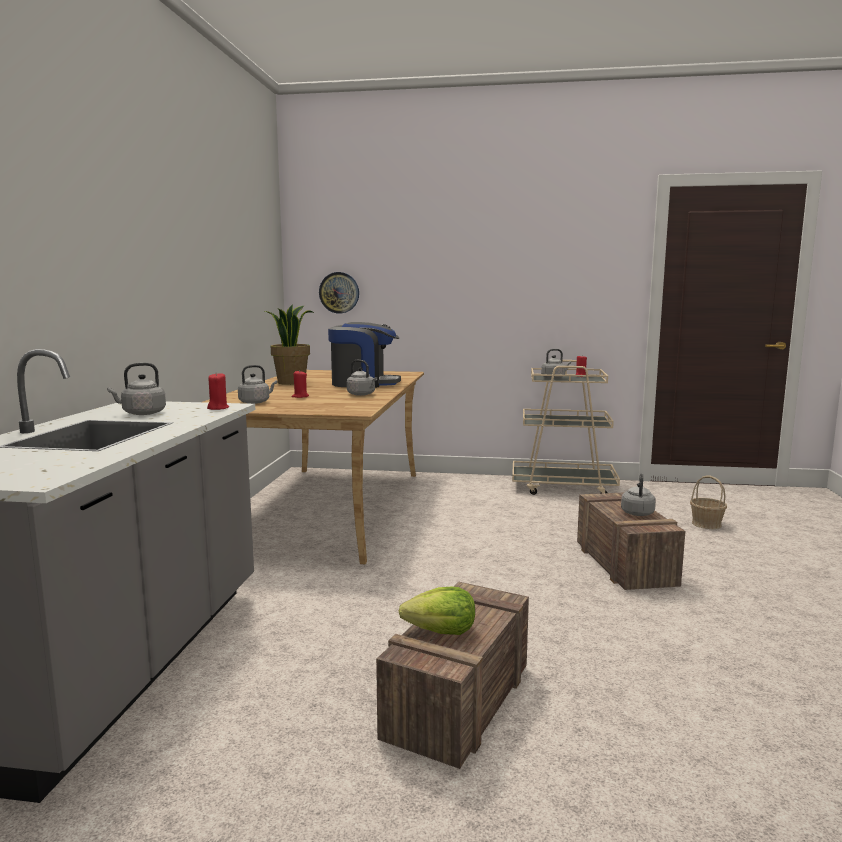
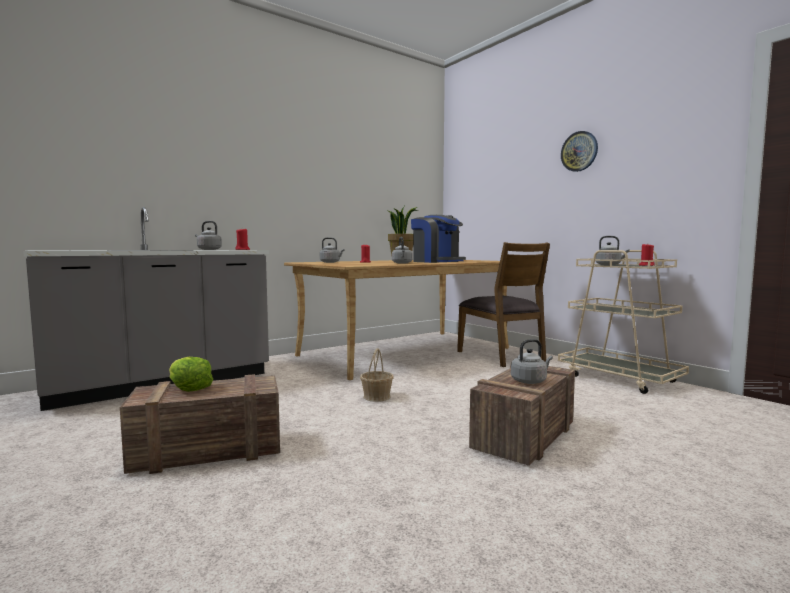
camera: 45 degrees right, 5 degrees down
wall clock [319,272,359,314] -> wall clock moved to [561,131,598,172]
basket [690,476,727,529] -> basket moved to [360,348,394,402]
none -> brown chair [457,242,550,367]

